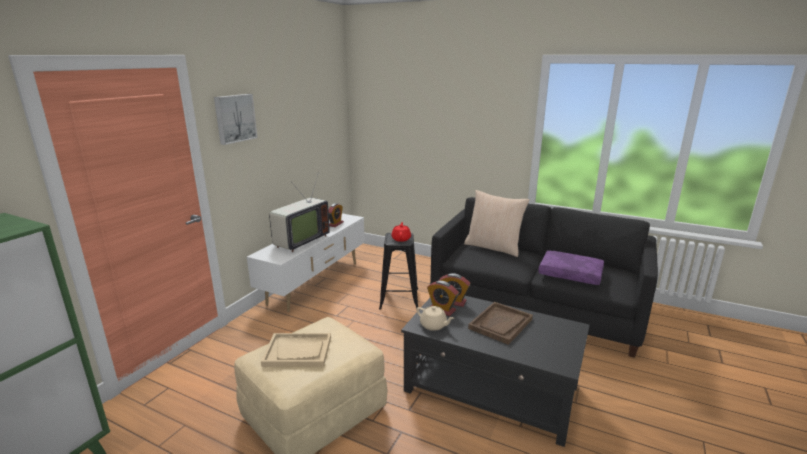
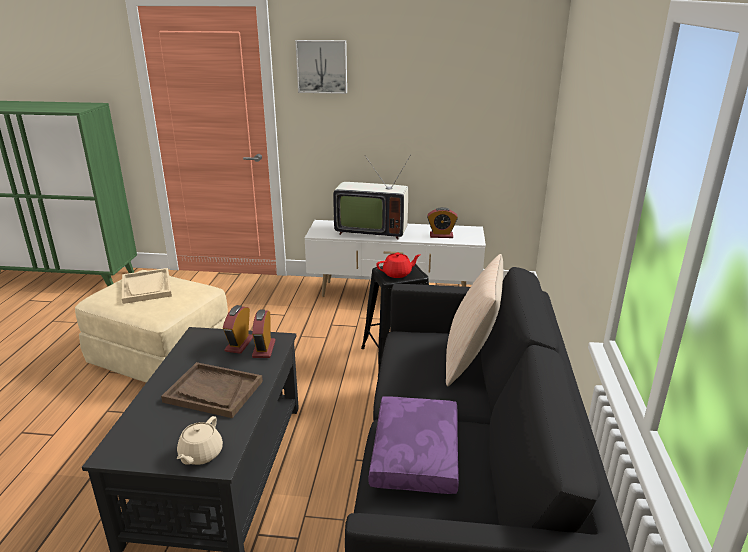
camera: 70 degrees right, 5 degrees up
beige teapot [416,306,454,331] -> beige teapot moved to [177,416,223,465]

